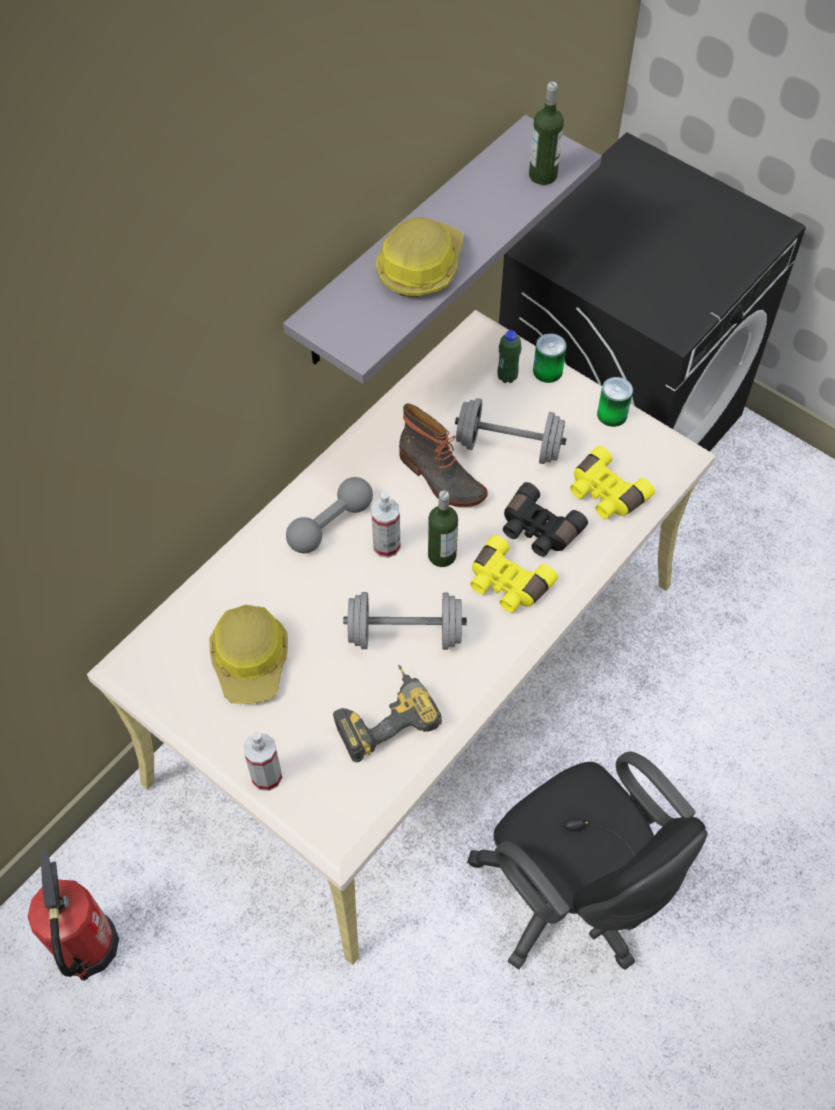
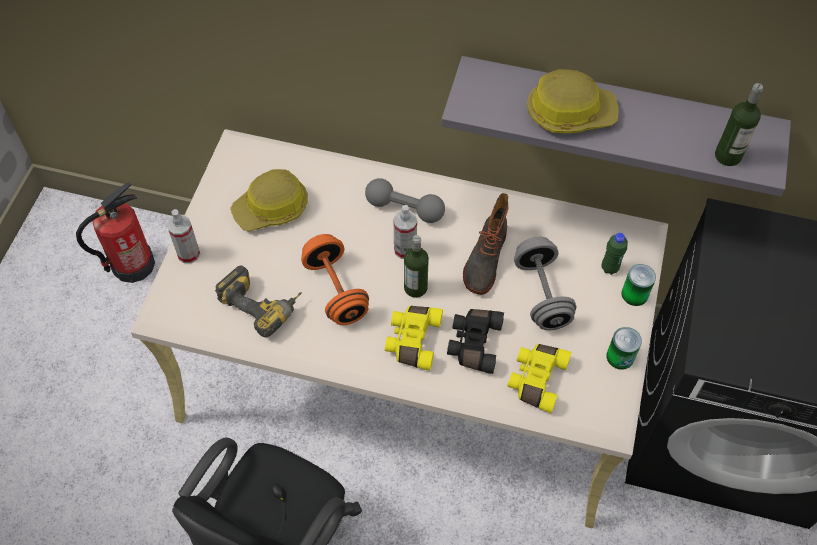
camera: 65 degrees right, 0 degrees up
grey dumbbell [343,592,467,650] -> orange dumbbell [301,234,369,325]

